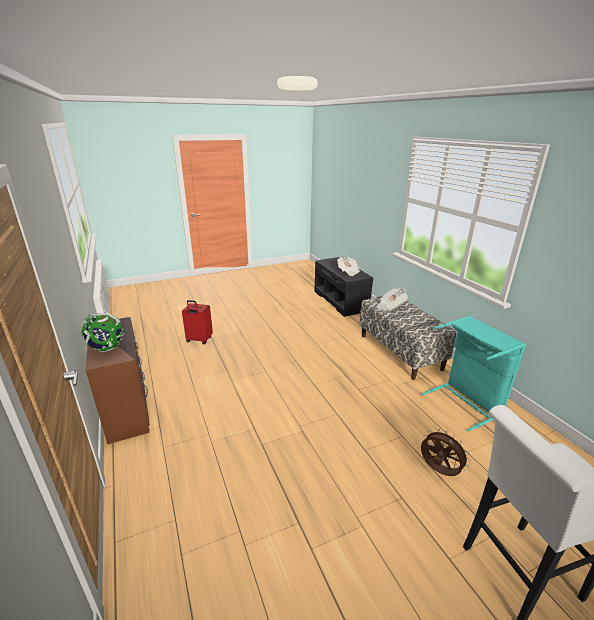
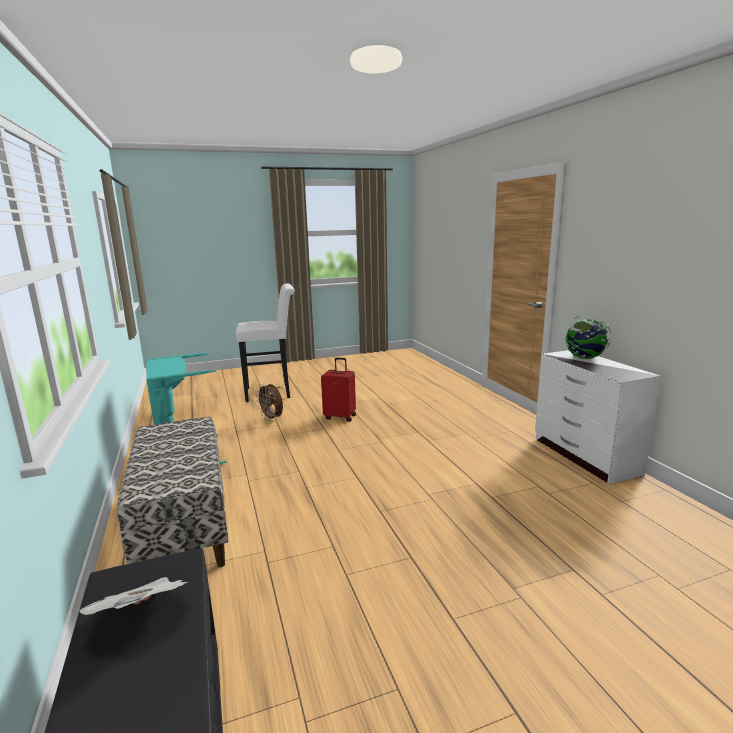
camera: 175 degrees left, 10 degrees down
brown dresser [86,317,150,444] -> white dresser [535,350,661,484]
red suitcase [182,300,213,344] -> red suitcase moved to [321,358,356,422]
newspaper [376,288,408,311] -> none

